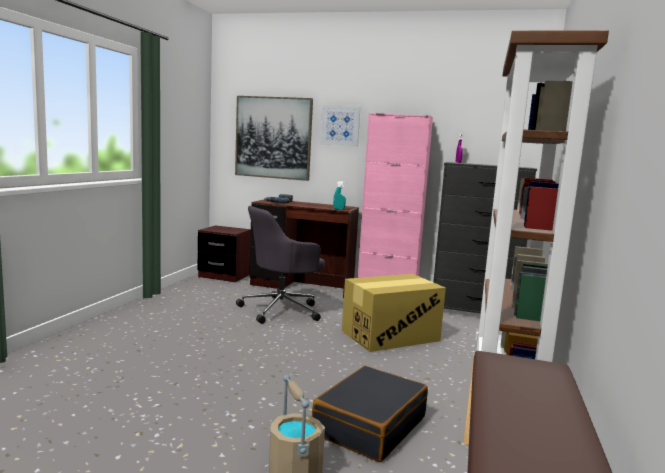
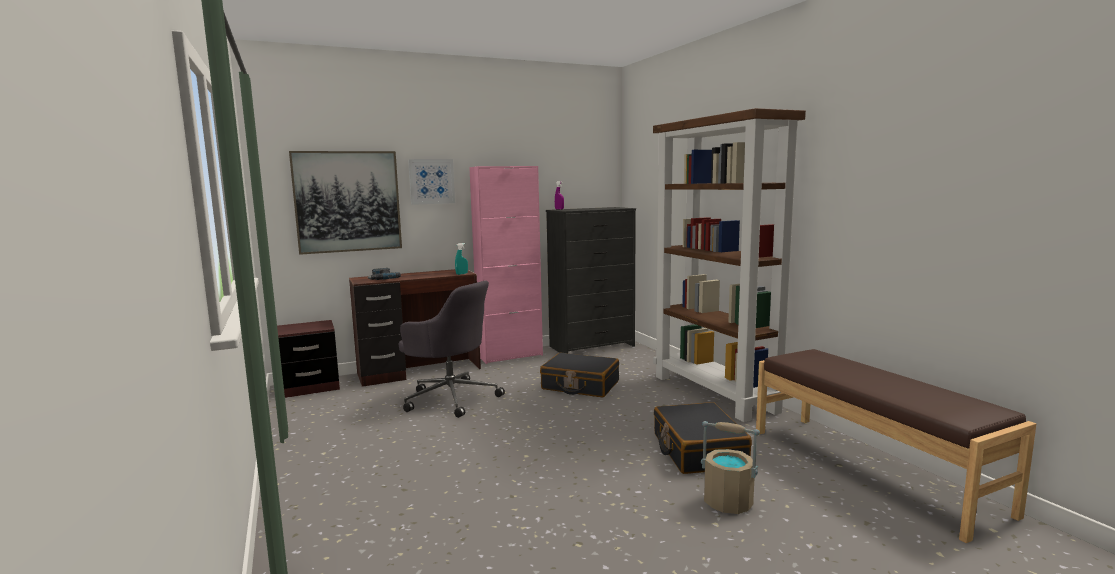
camera: 40 degrees left, 0 degrees up
grey office chair [236,206,325,324] -> grey office chair turned 75 degrees counterclockwise [399,280,505,418]
cardboard box [342,274,446,352] -> black suitcase [540,352,619,397]

